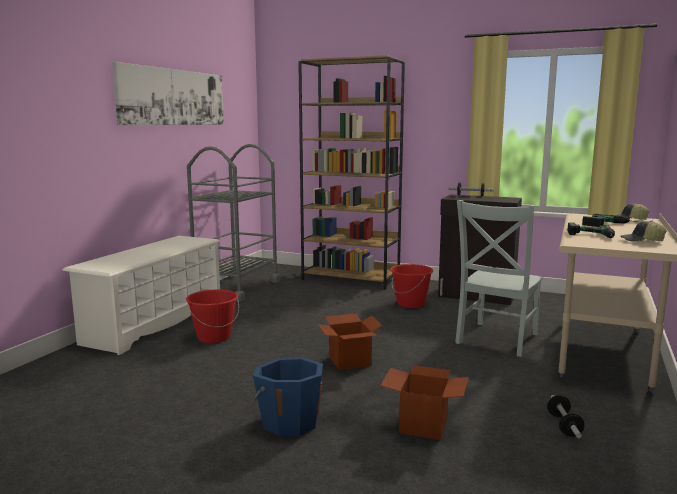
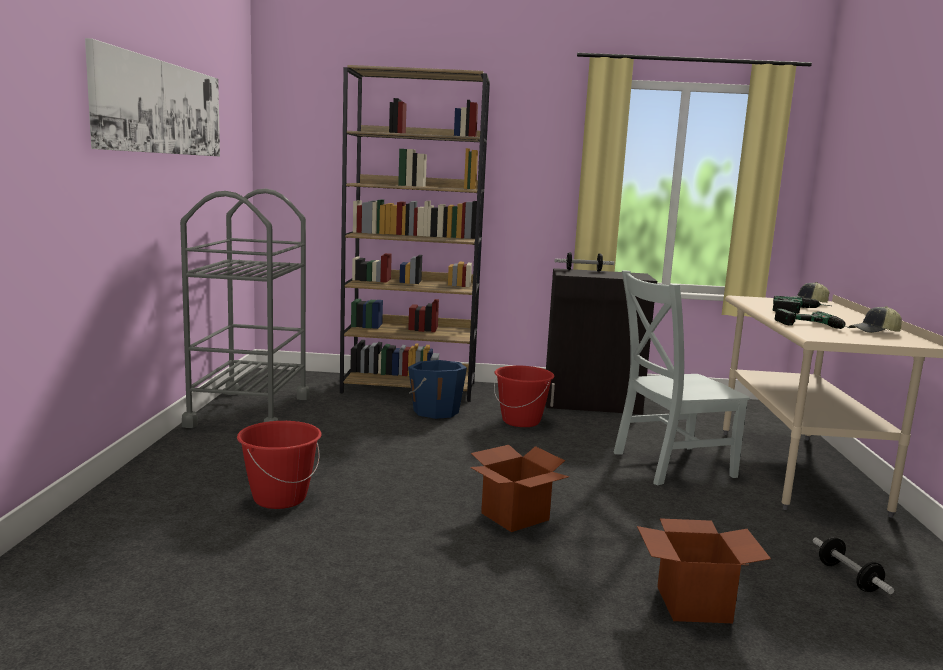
camera: 20 degrees left, 0 degrees up
white shoe rack [62,236,220,355] -> none
blue bucket [252,357,323,436] -> blue bucket moved to [408,360,467,419]
grey chair [455,200,543,357] -> grey chair turned 60 degrees clockwise [614,270,750,486]

